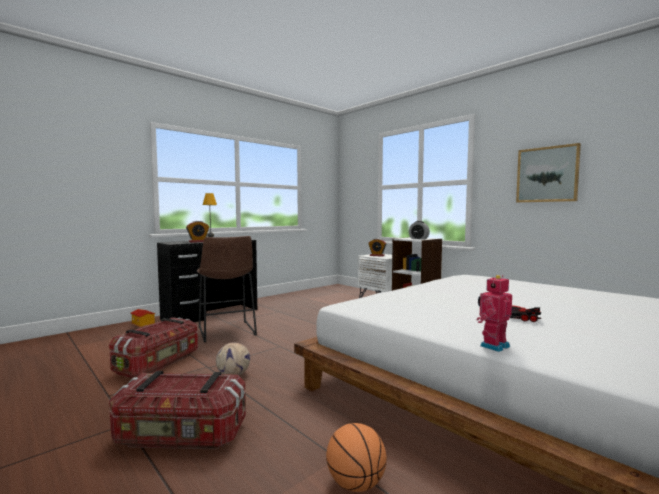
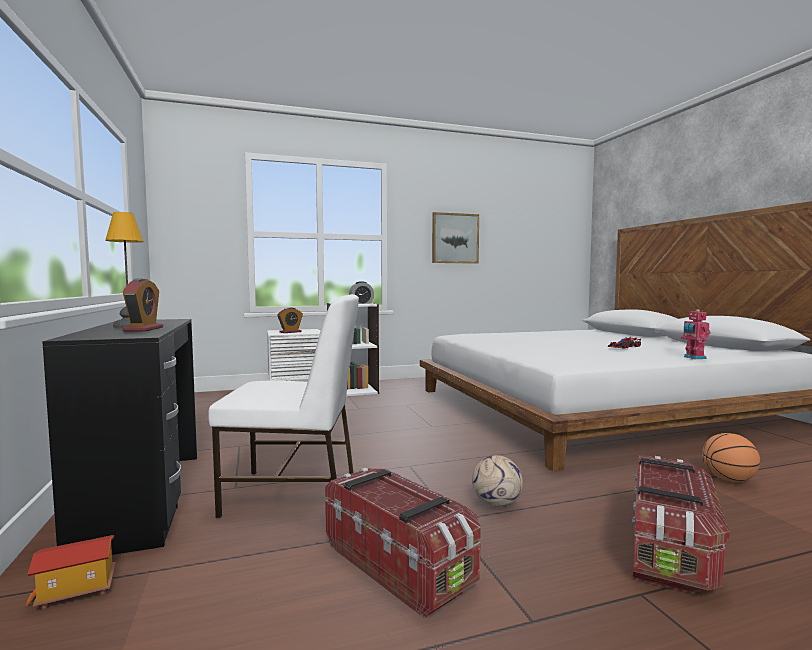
camera: 65 degrees left, 0 degrees up
brown stool [197,236,257,342] -> white chair [208,294,359,518]

